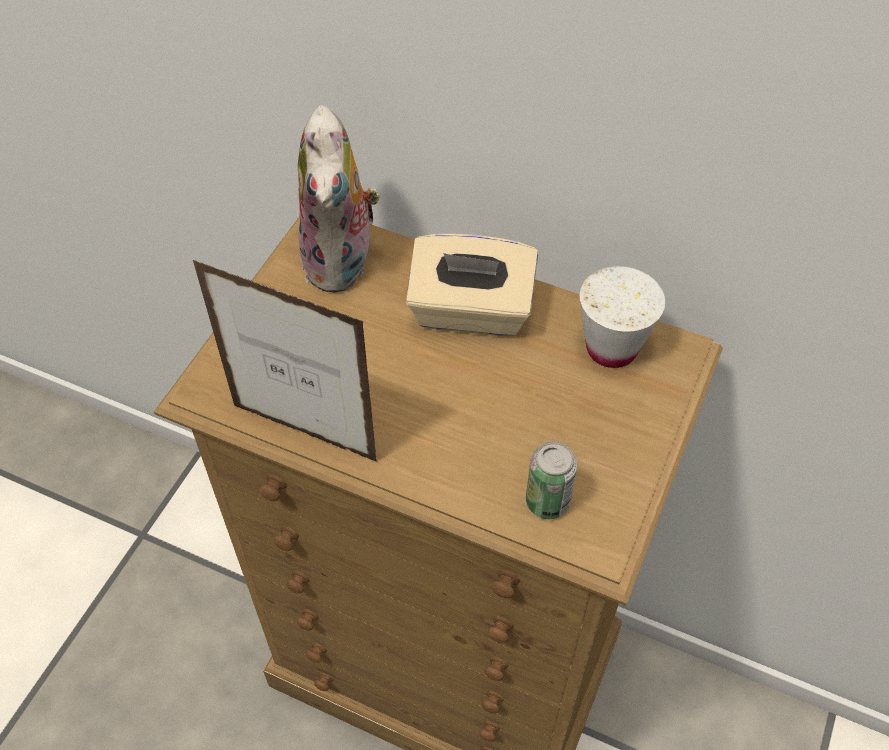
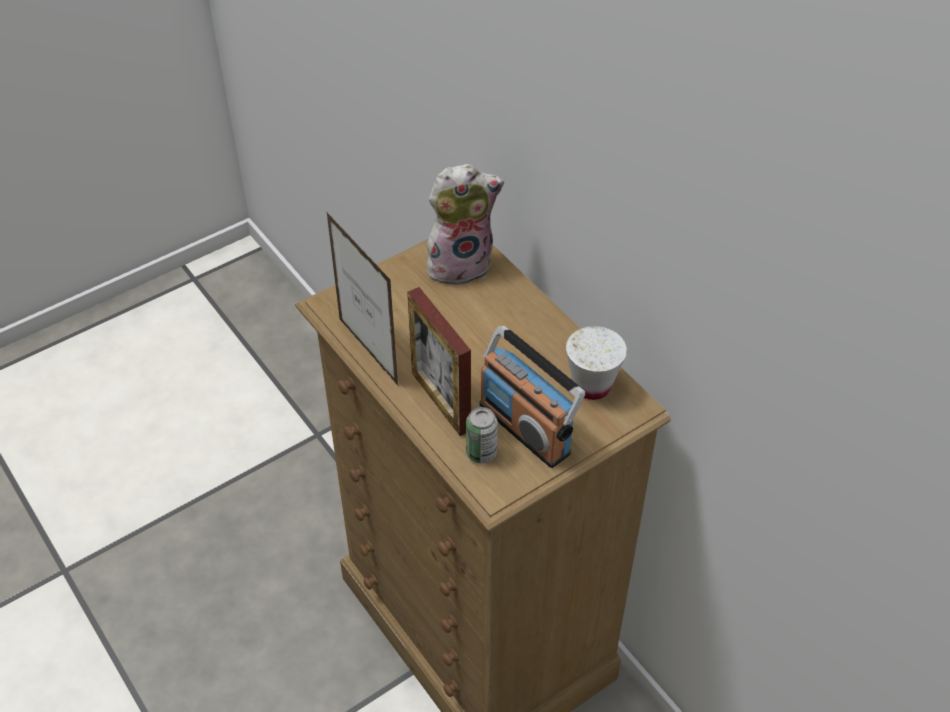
camera: 30 degrees right, 5 degrees down
plush toy [298,105,380,293] -> plush toy turned 135 degrees counterclockwise [427,164,504,288]
beige tissue box [406,234,538,336] -> none
none -> picture frame [407,287,471,436]
none -> radio [479,326,585,468]

